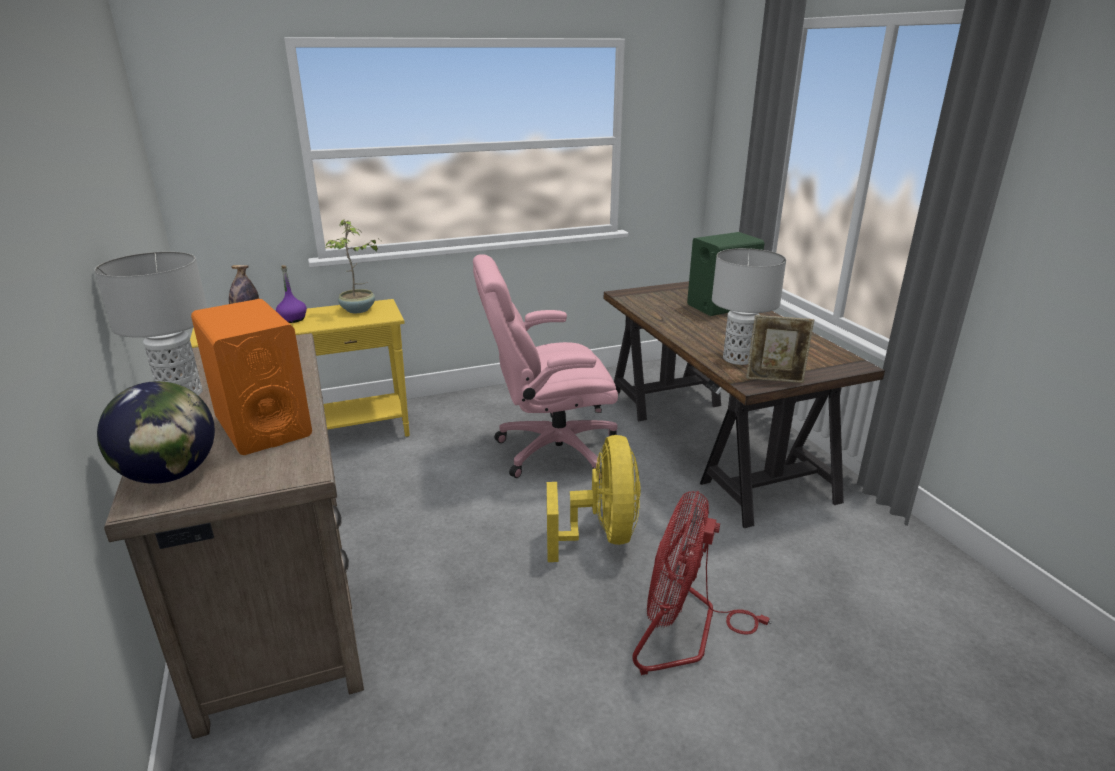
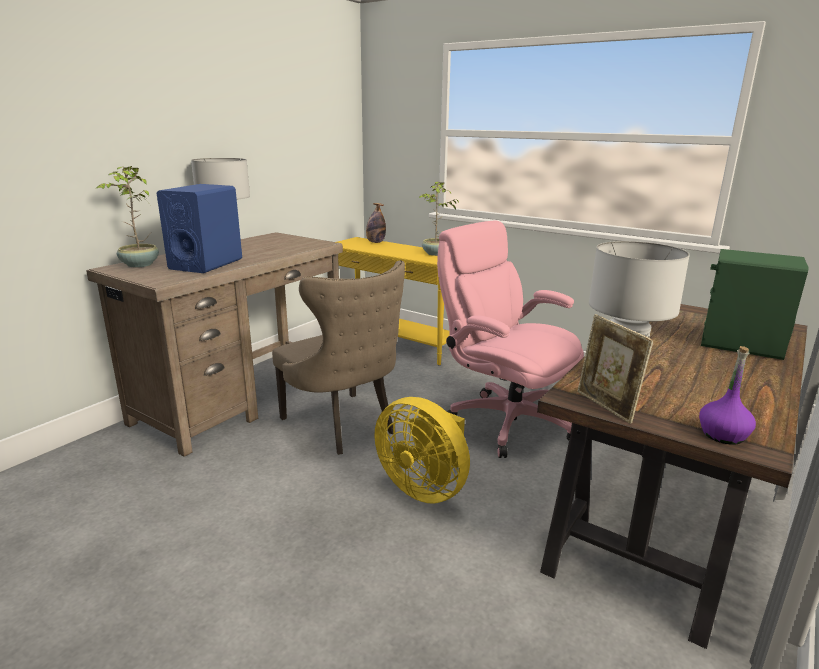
camera: 55 degrees right, 5 degrees down
globe [97,381,215,484] -> potted plant [97,166,159,267]
orange speaker [191,299,312,455] -> blue speaker [157,184,242,273]
purple bottle [276,265,307,323] -> purple bottle moved to [699,346,756,445]
yellow fan [547,435,641,562] -> yellow fan turned 75 degrees clockwise [374,397,470,503]
red fan [632,491,772,675] -> none
none -> beige chair [272,260,405,455]

